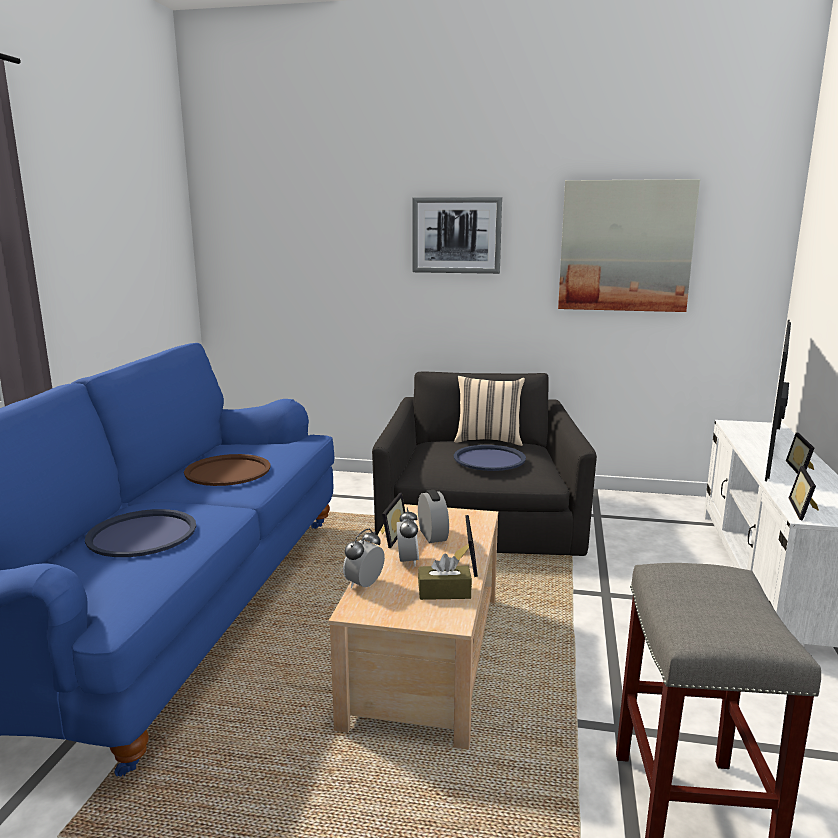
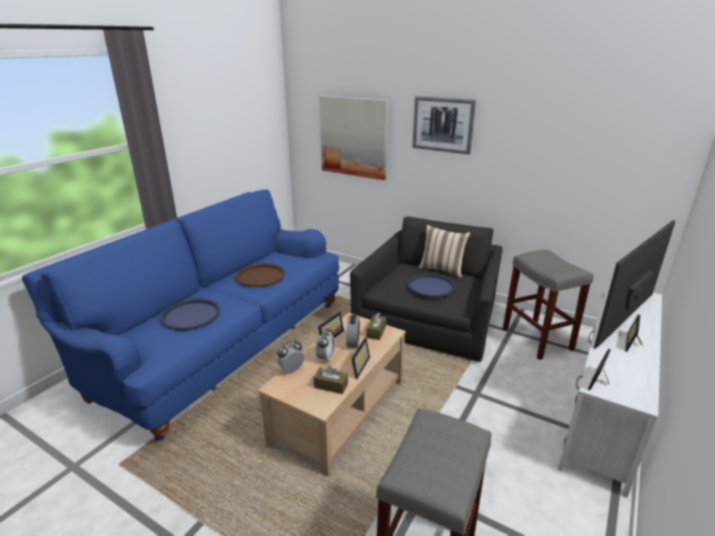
camera: 20 degrees right, 10 degrees up
picture [558,179,700,312] -> picture moved to [319,95,388,180]
none -> brown tissue box [366,312,386,340]
none -> grey stool [503,250,593,360]

